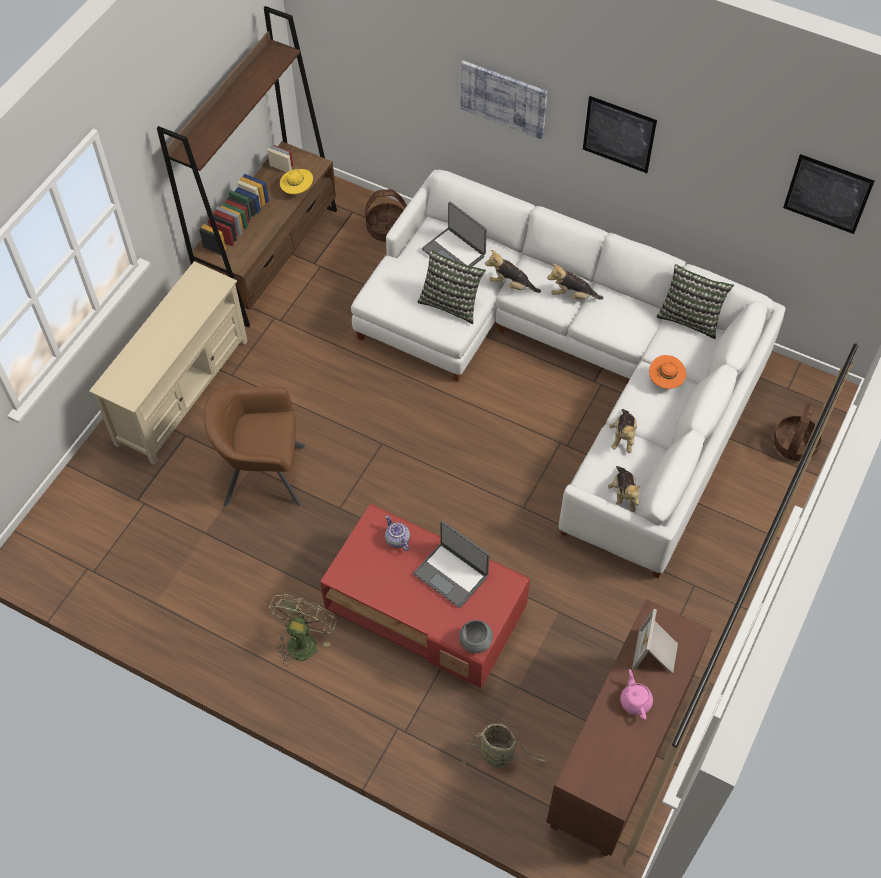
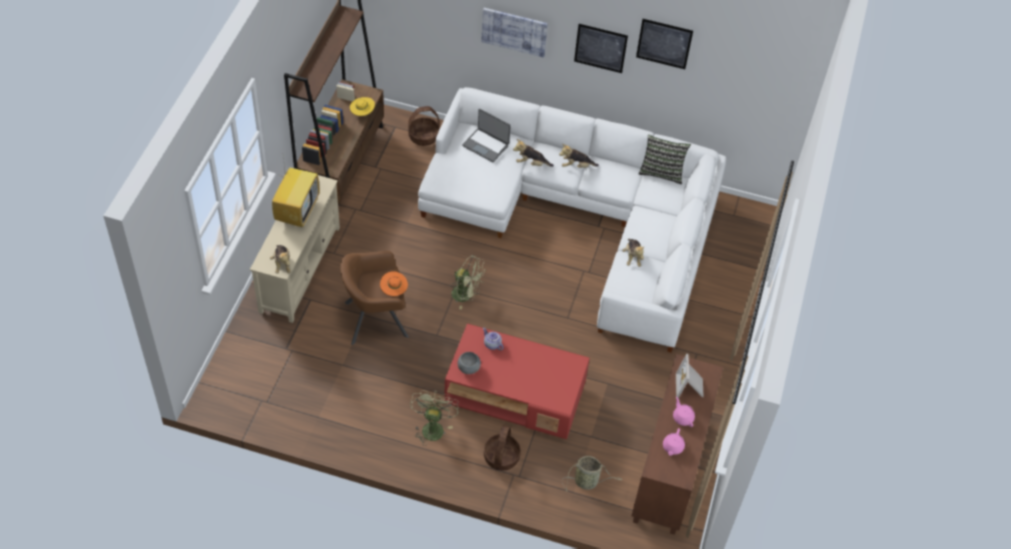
camera: 15 degrees left, 5 degrees down
laptop [413,521,490,608] -> none
pillow [417,250,486,324] -> none
grey bowl [459,620,493,653] -> grey bowl moved to [458,352,481,374]
plush toy [608,466,641,512] -> plush toy moved to [270,245,291,274]
orange hat [649,355,686,389] -> orange hat moved to [380,271,408,296]
basket [774,404,822,461] -> basket moved to [484,425,521,471]
picture [783,154,874,234] -> picture moved to [636,19,693,69]
none -> television [272,158,319,227]
none -> green fan [449,255,485,309]
none -> pink teapot [663,428,685,456]

